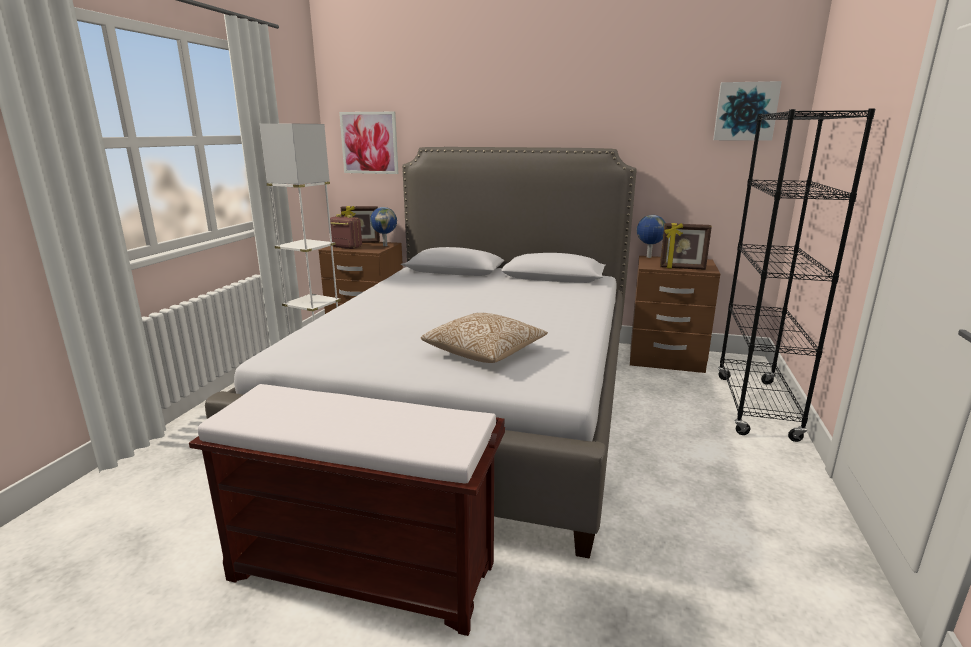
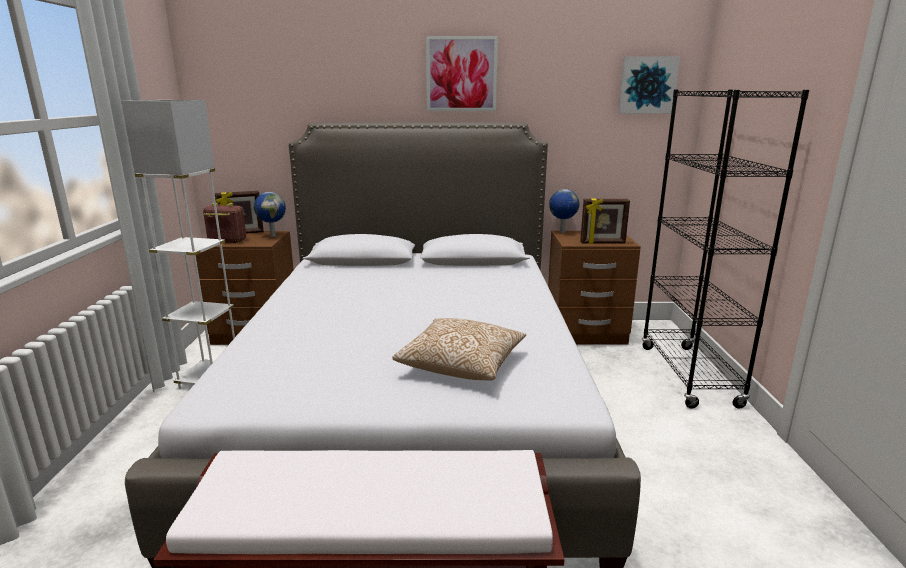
camera: 15 degrees left, 0 degrees up
picture [339,112,398,174] -> picture moved to [426,36,498,111]

